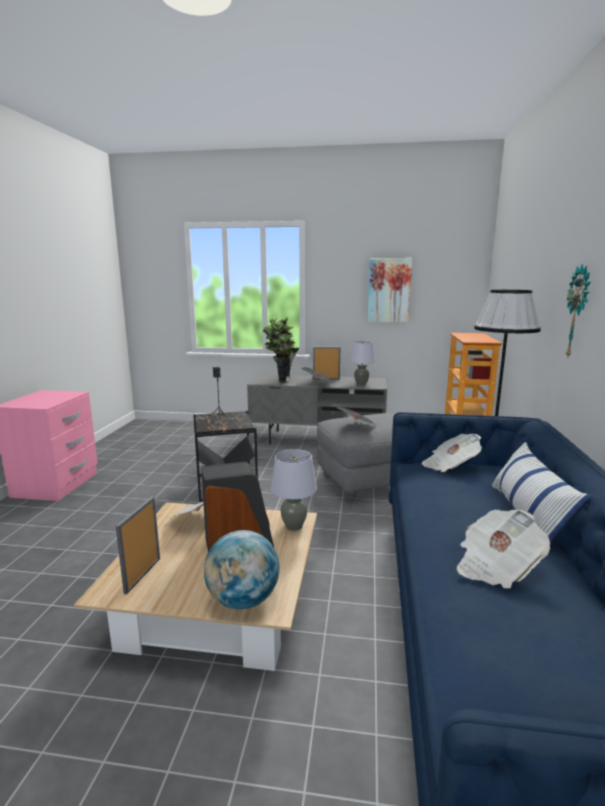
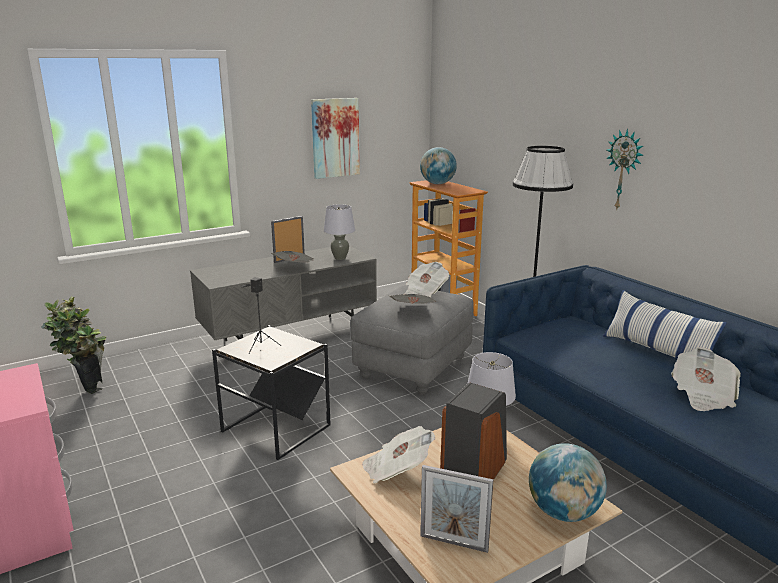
camera: 40 degrees left, 5 degrees up
picture frame [116,496,160,595] -> picture frame turned 45 degrees counterclockwise [420,465,493,553]
potted plant [262,318,300,383] -> potted plant moved to [41,297,106,394]
newspaper [422,434,482,472] -> newspaper moved to [405,262,449,297]
none -> globe [420,147,457,184]

